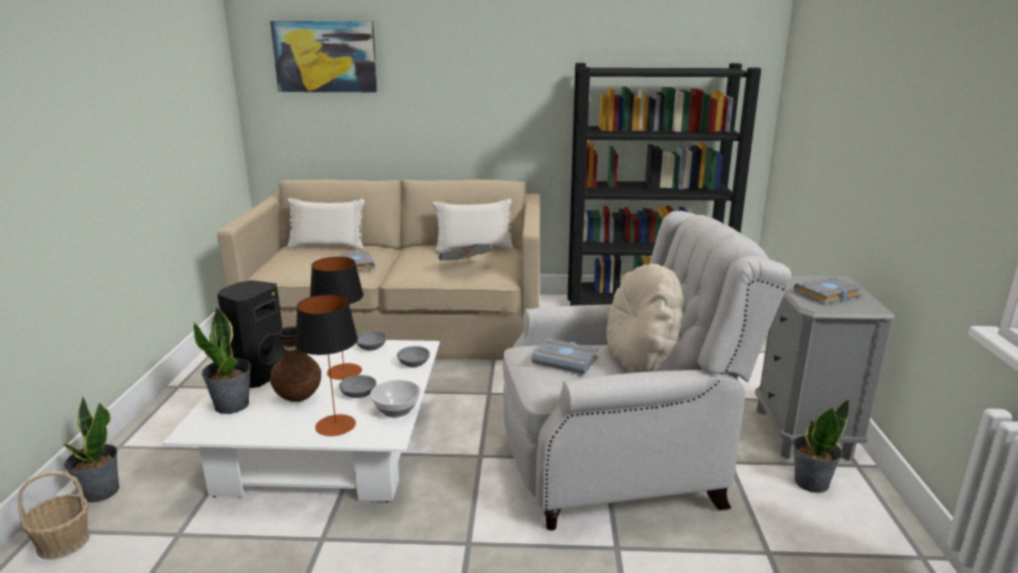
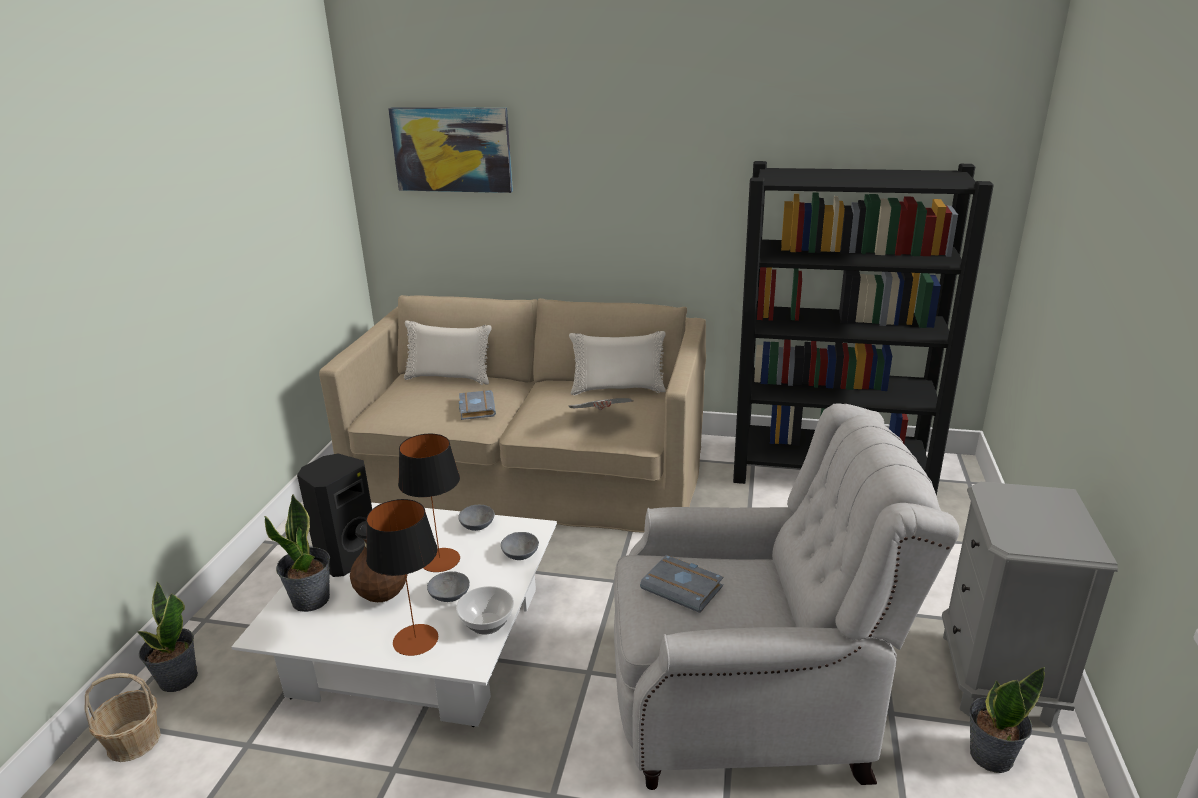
camera: 10 degrees right, 5 degrees up
beige pillow [606,264,684,373] -> none
grey book [793,276,863,305] -> none

